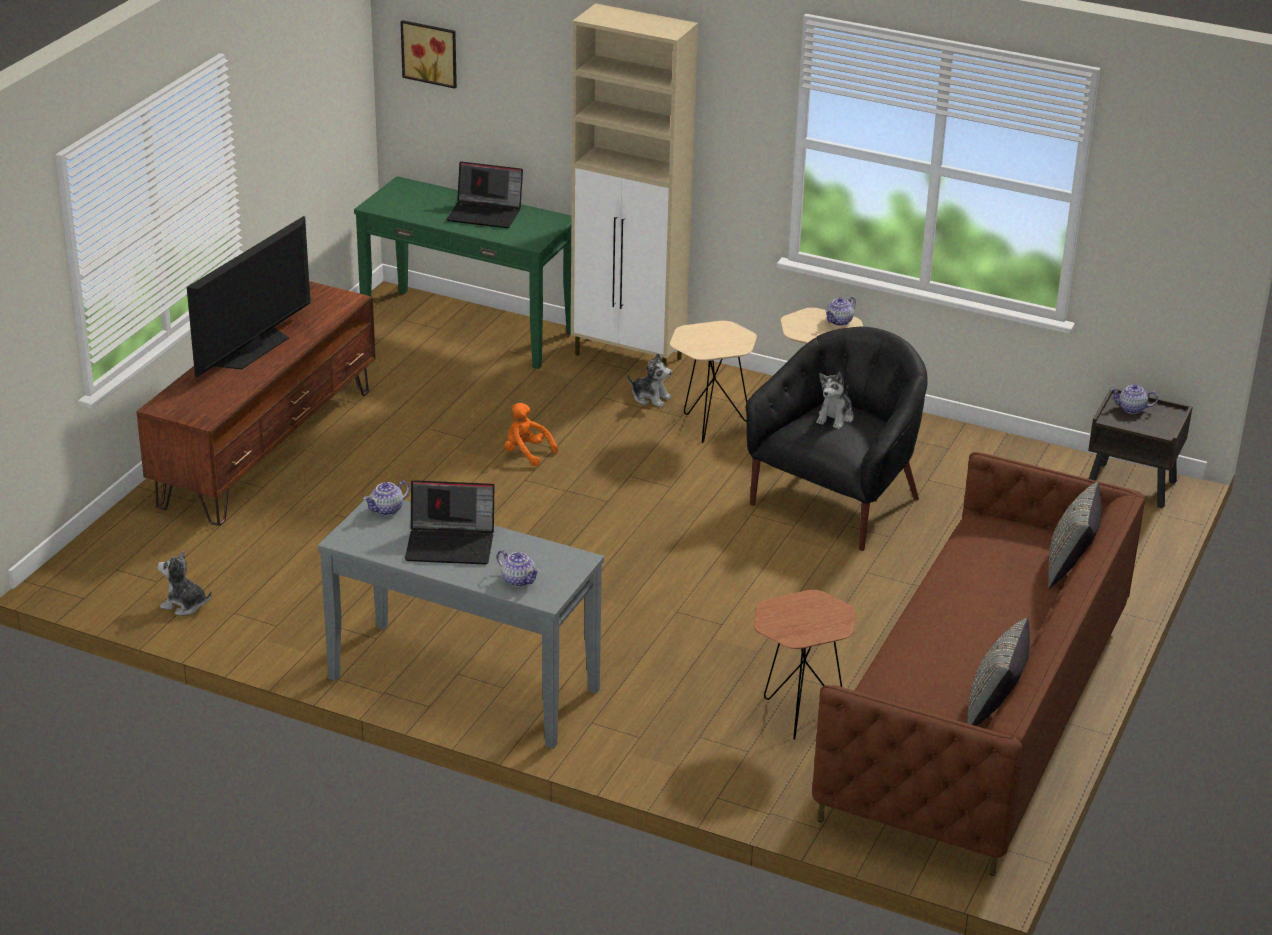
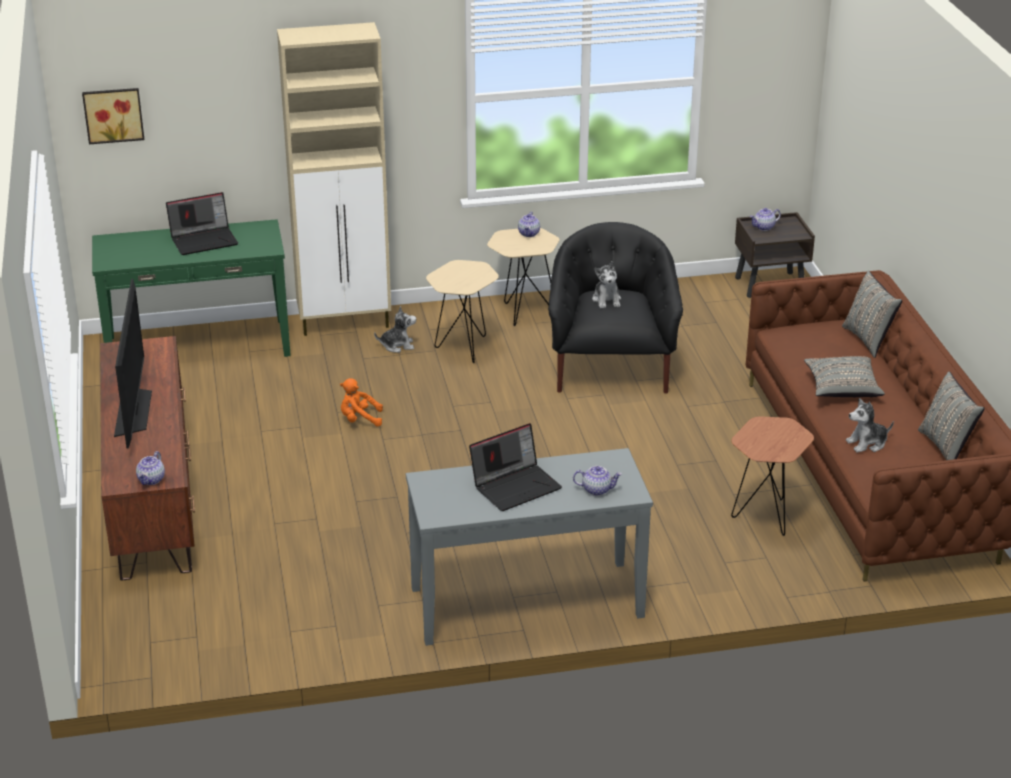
camera: 35 degrees left, 0 degrees up
plush toy [157,551,212,615] -> plush toy moved to [846,398,894,453]
teapot [363,481,410,515] -> teapot moved to [136,451,165,485]
none -> grey pillow [804,356,885,397]

